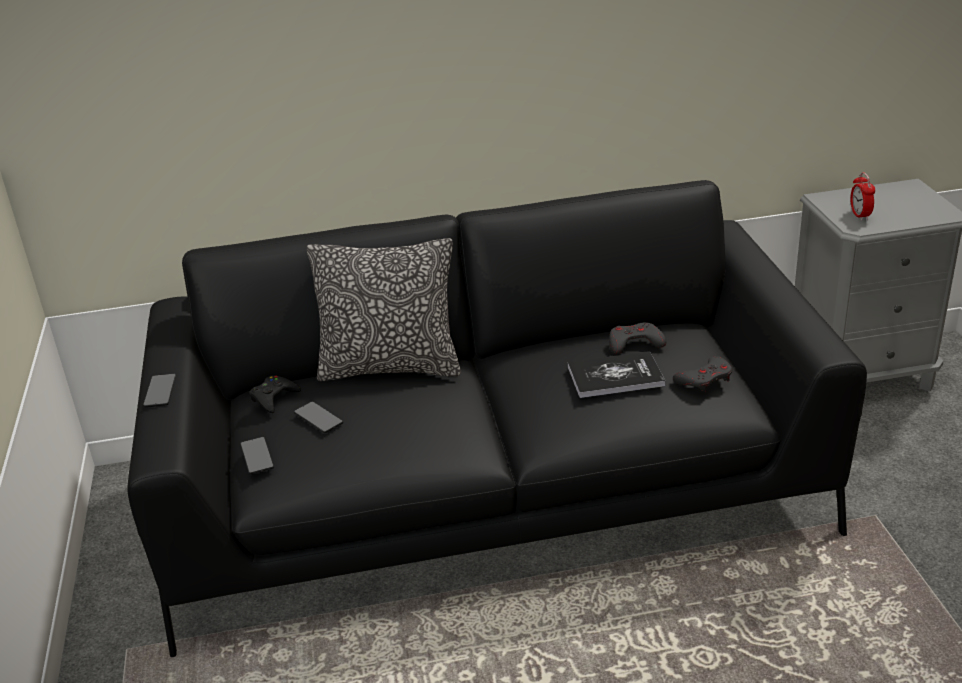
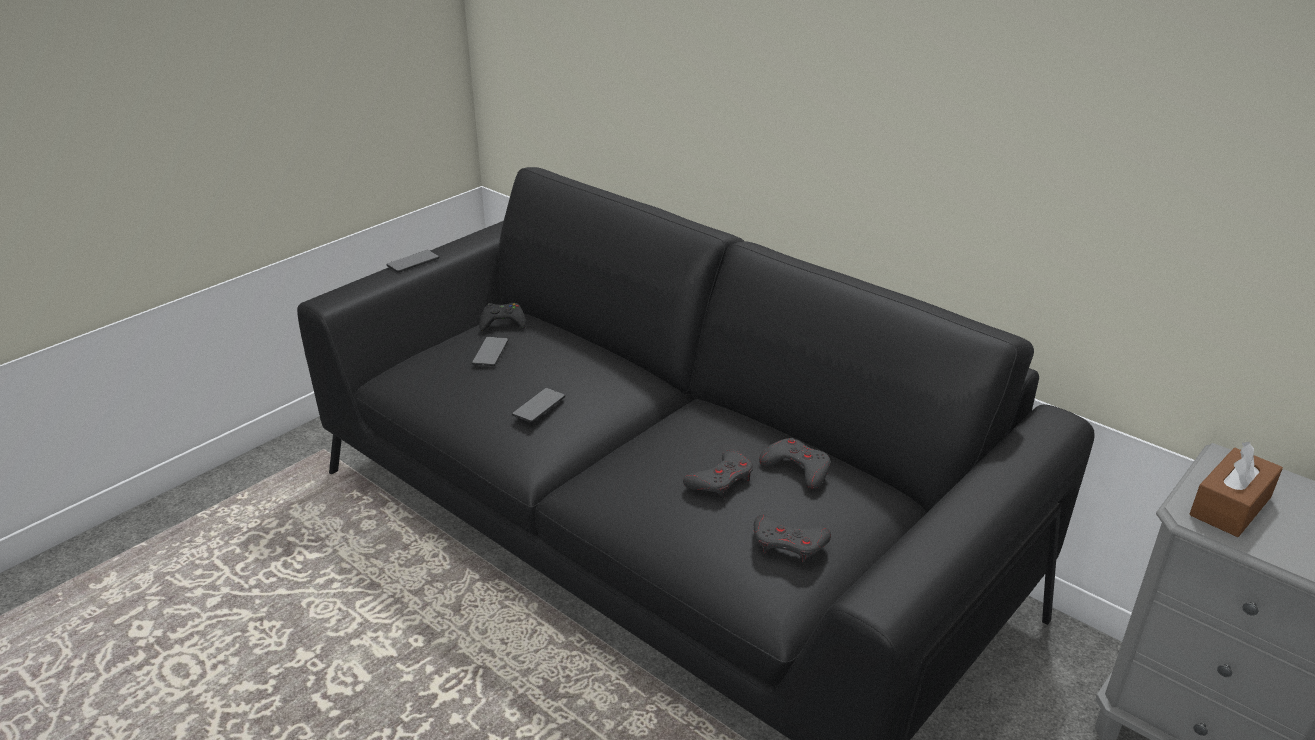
camera: 50 degrees right, 0 degrees up
phone [240,437,274,474] -> phone moved to [512,388,565,423]
pillow [307,238,461,381] -> none
book [567,351,665,398] -> grey game controller [683,450,753,497]
alarm clock [850,172,875,221] -> brown tissue box [1189,442,1283,537]

